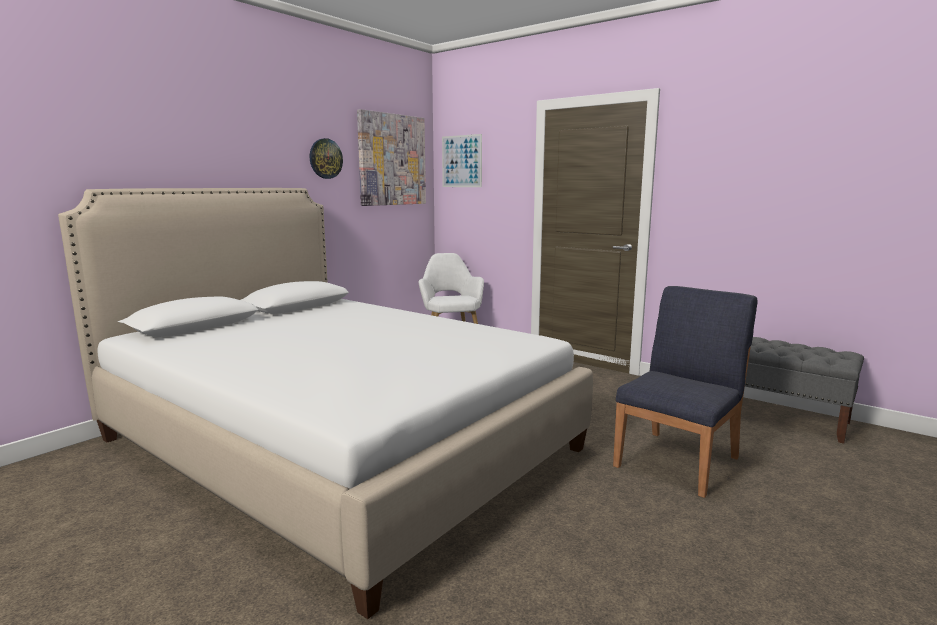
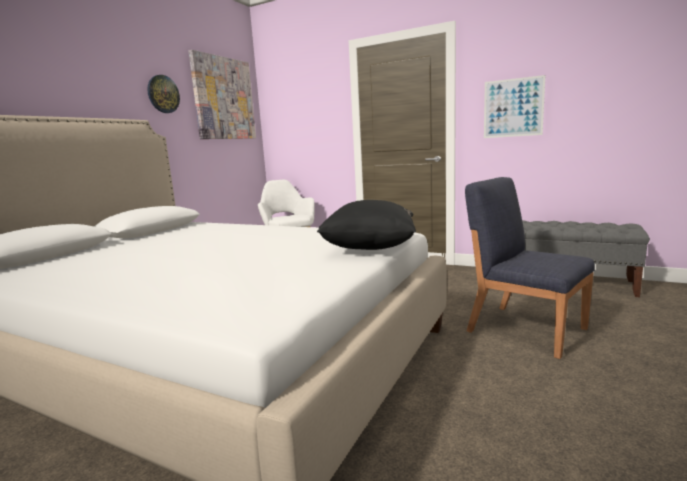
camera: 10 degrees left, 0 degrees up
picture [442,134,482,187] -> picture moved to [484,75,545,138]
blue chair [613,286,757,498] -> blue chair turned 75 degrees counterclockwise [465,177,595,359]
none -> black pillow [317,200,416,250]

